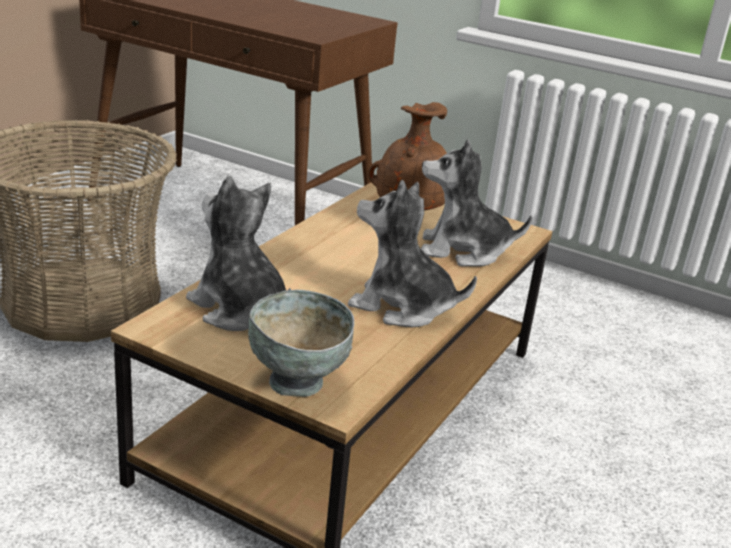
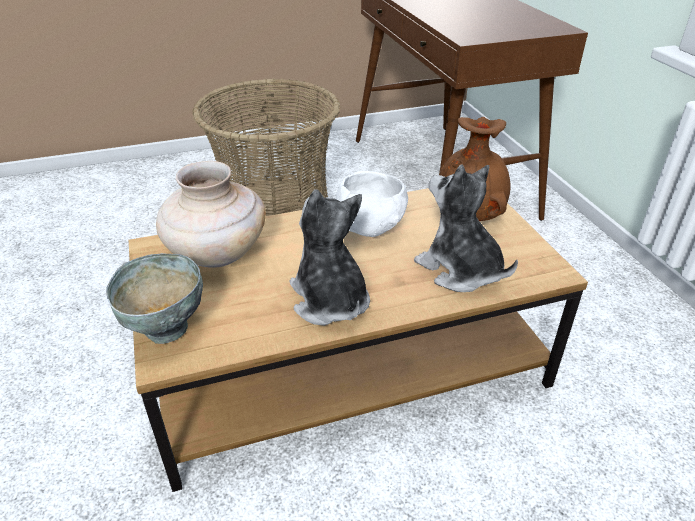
camera: 45 degrees right, 10 degrees up
plush toy [186,176,291,331] -> beige vase [156,161,266,268]
none -> white bowl [336,171,408,237]

